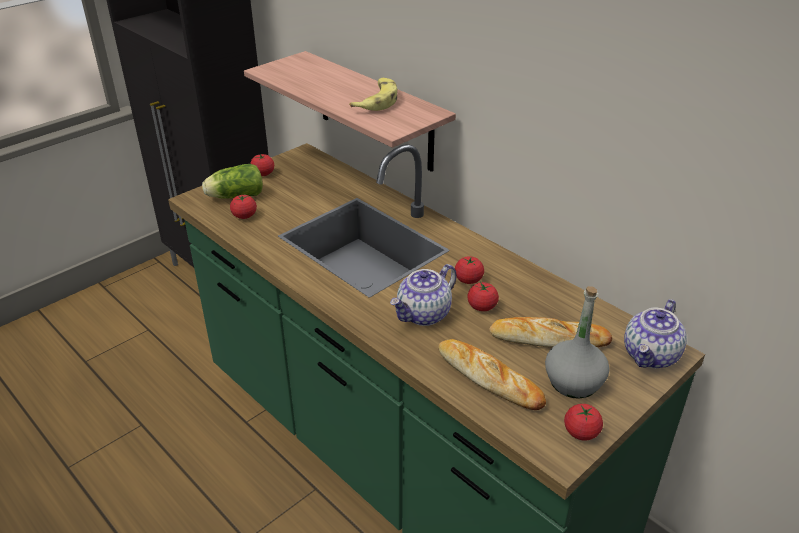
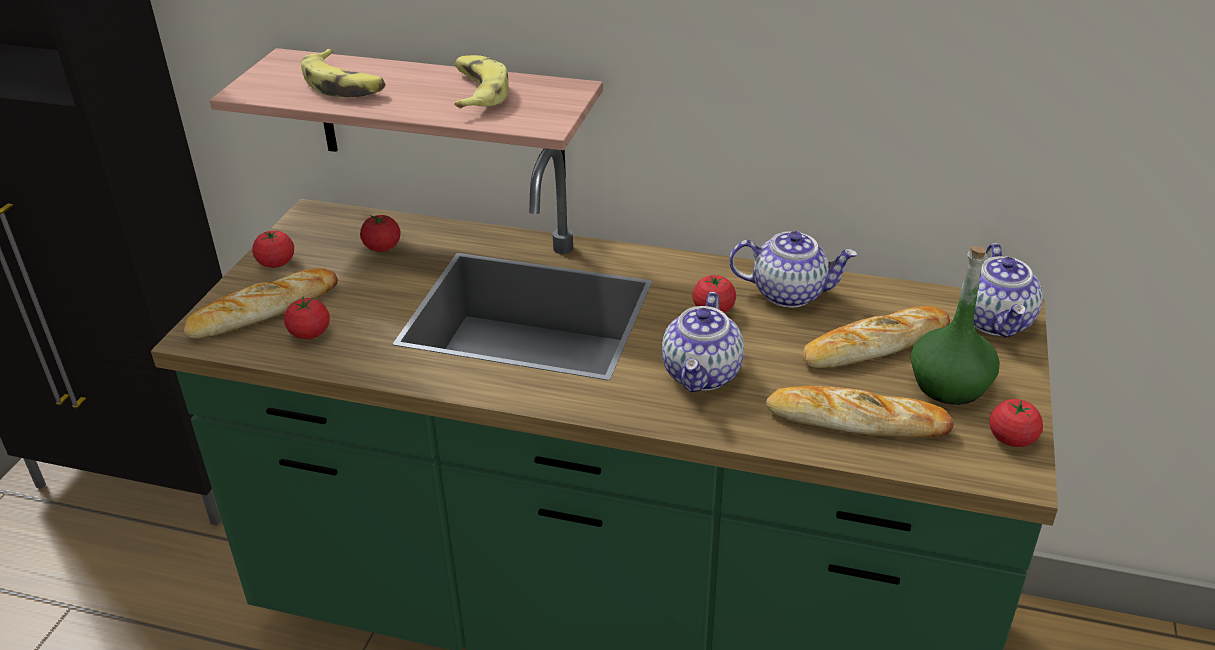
camera: 30 degrees left, 0 degrees up
lettuce [202,164,263,199] -> bread [184,268,338,339]
tomato [467,282,499,311] -> tomato moved to [360,215,401,252]
grey bottle [545,286,609,399] -> green bottle [911,246,1000,405]
none -> banana [301,49,386,97]
none -> teapot [729,231,857,308]

